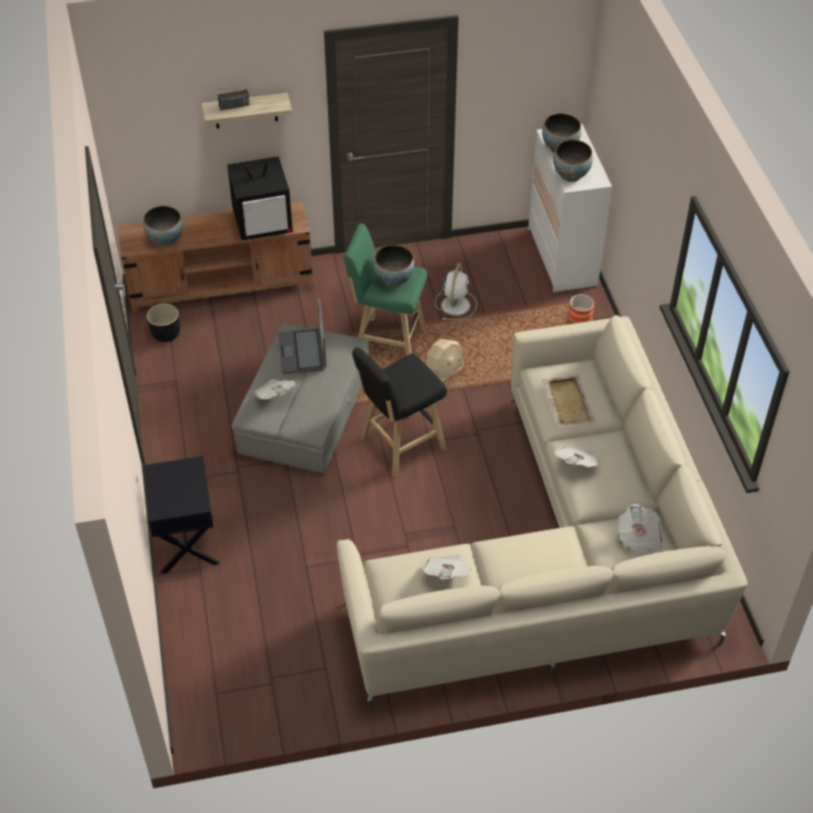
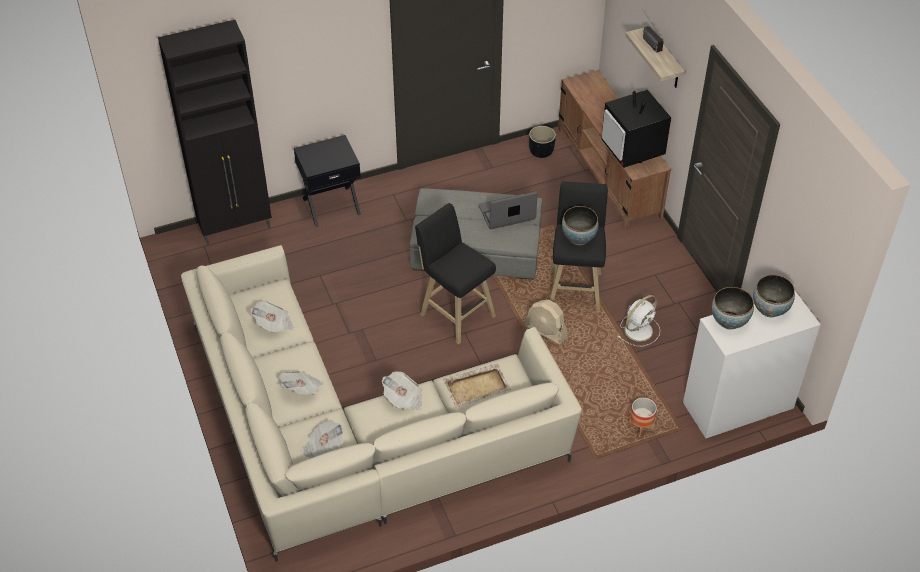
camera: 80 degrees right, 0 degrees up
bowl [143,206,183,247] -> none
newspaper [254,379,296,400] -> newspaper moved to [279,371,323,395]
green stool [344,224,427,356] -> black stool [549,181,608,313]
white fan [435,263,477,320] -> white fan turned 45 degrees counterclockwise [618,295,660,346]
none -> black cabinet [158,20,272,245]

